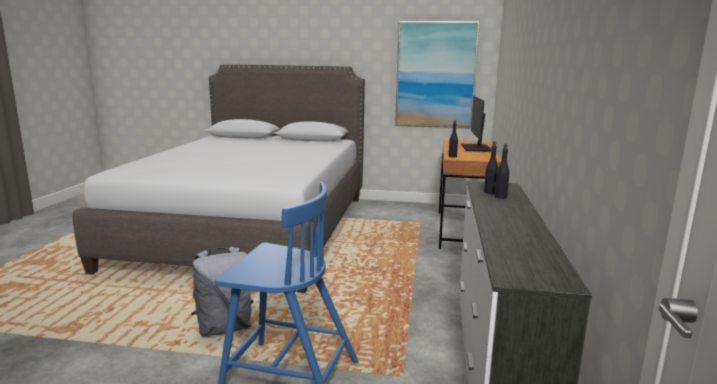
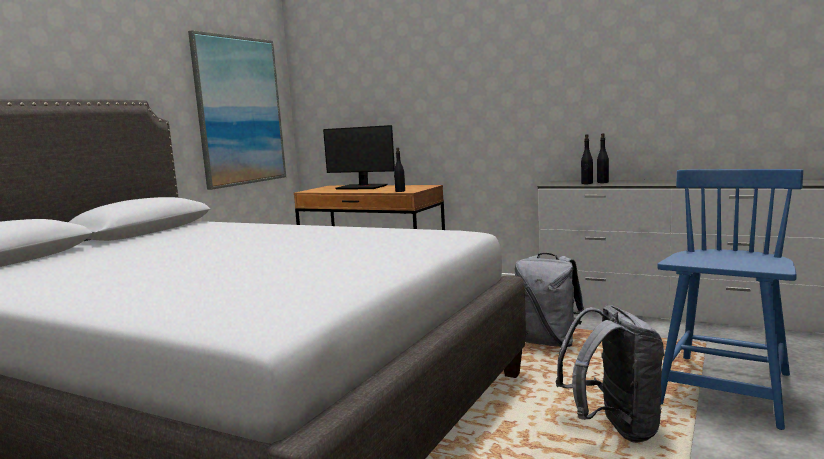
camera: 70 degrees left, 5 degrees down
none -> grey backpack [514,253,584,347]

